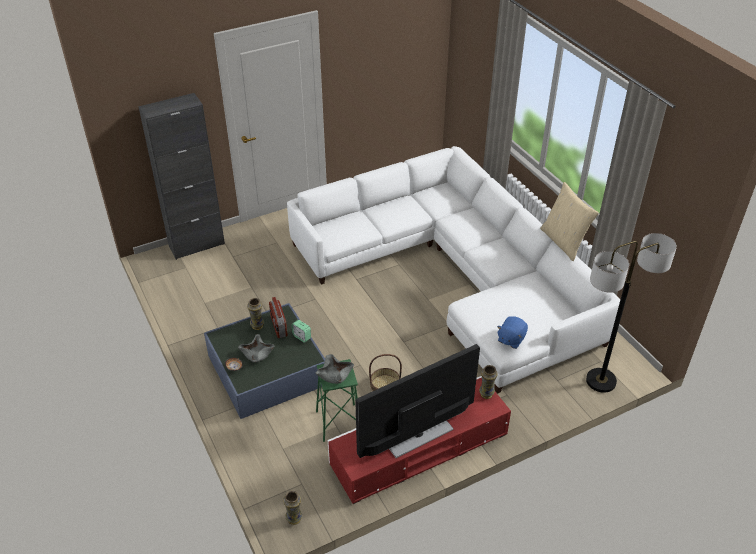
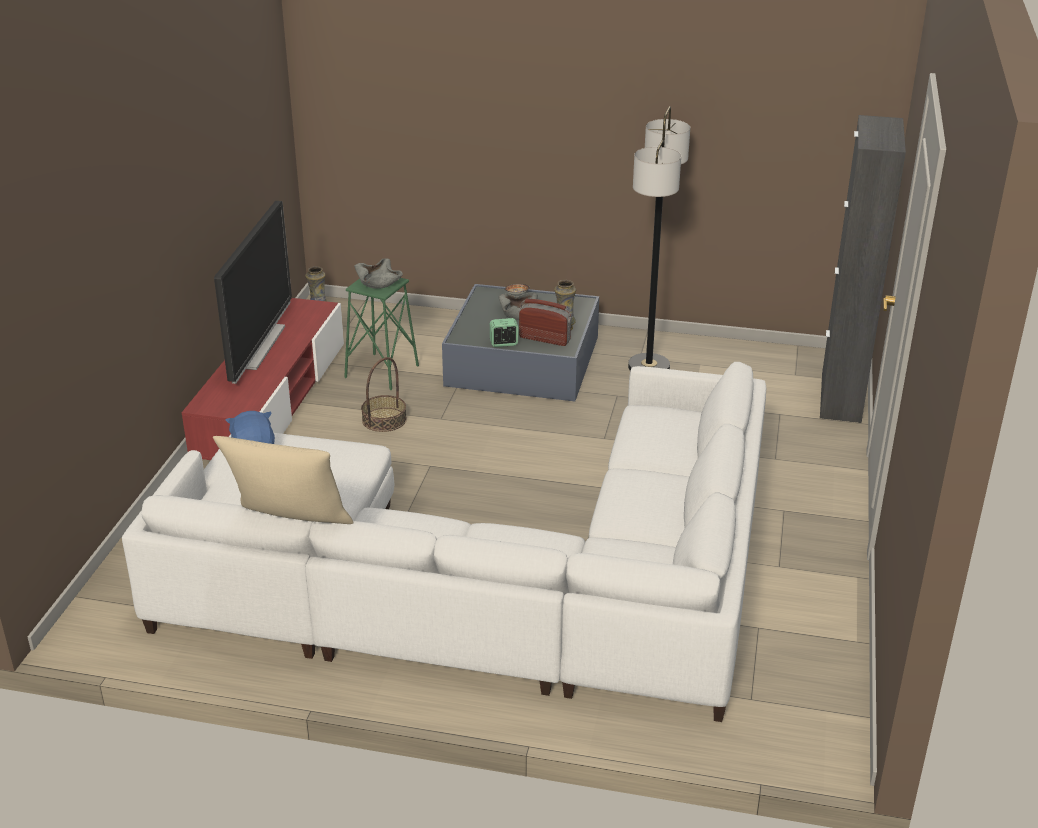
camera: 130 degrees right, 10 degrees down
vase [479,365,498,399] -> none
floor lamp [586,233,677,393] -> floor lamp moved to [628,106,690,371]

